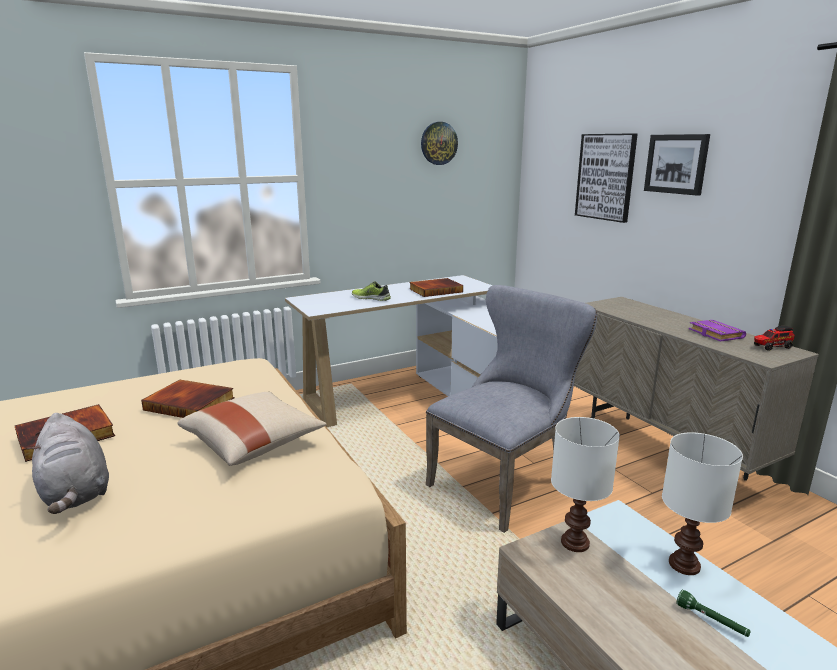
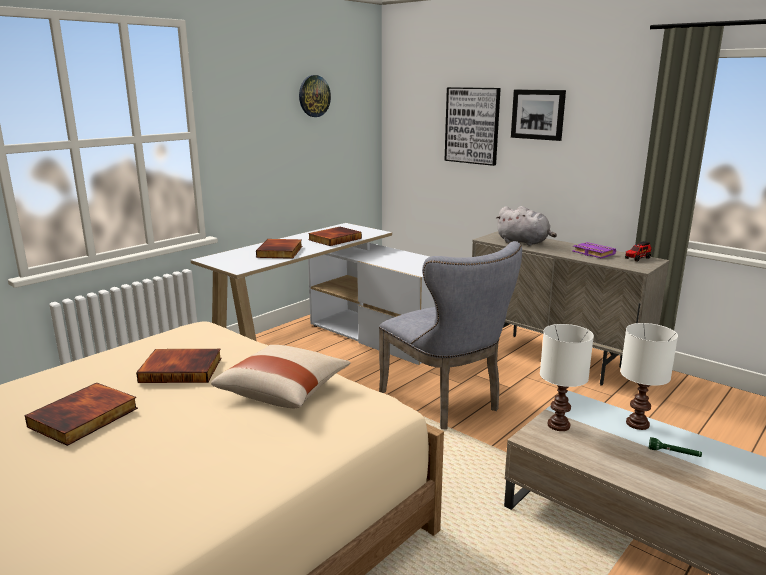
camera: 20 degrees left, 0 degrees up
grey plush toy [27,413,109,514] -> grey plush toy moved to [495,206,557,246]
shoe [352,281,391,301] -> book [256,239,302,259]
grey chair [426,285,597,533] -> grey chair turned 120 degrees clockwise [379,241,522,429]

